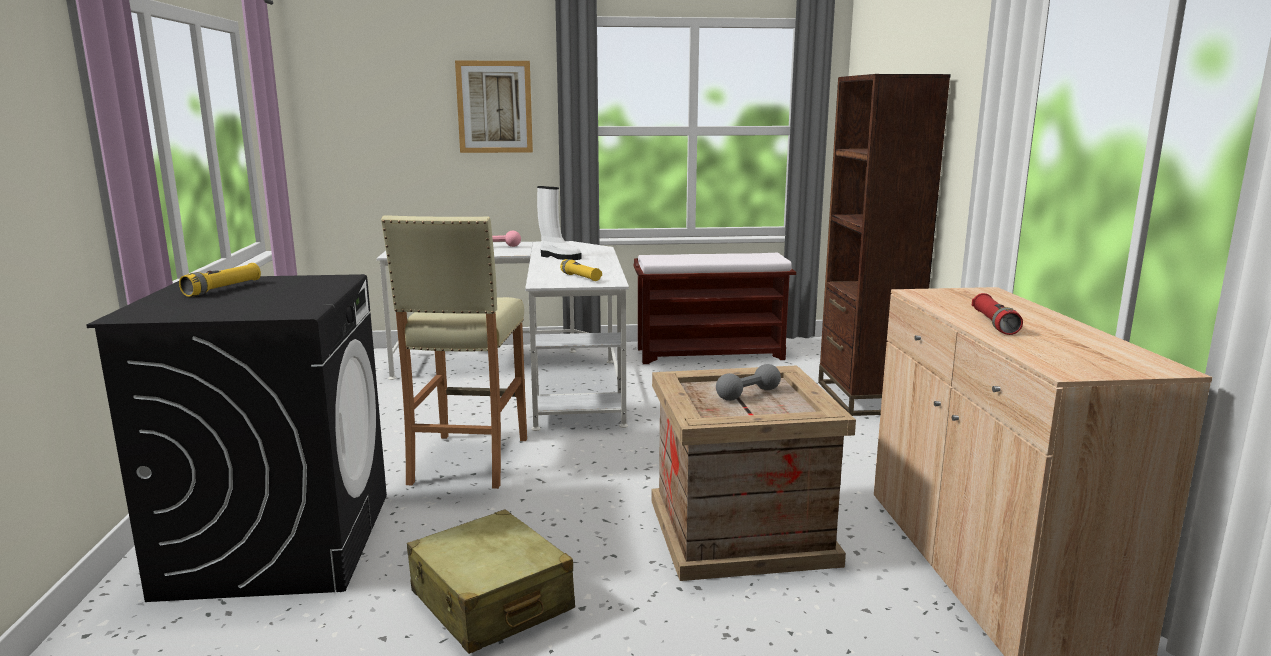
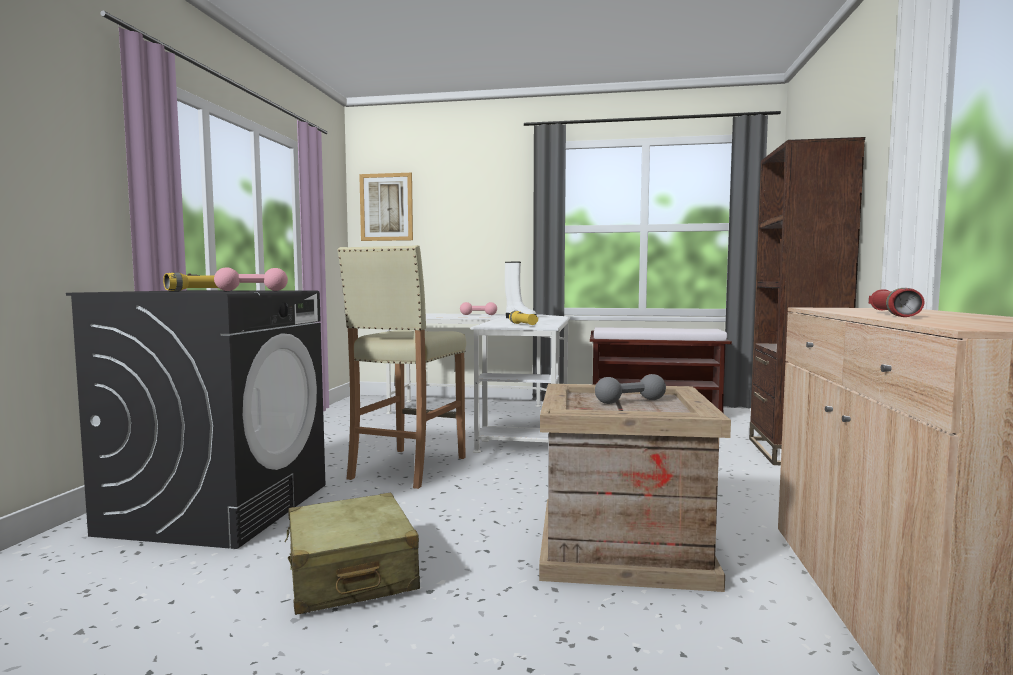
camera: 15 degrees right, 10 degrees down
picture [455,61,533,153] -> picture moved to [359,173,413,241]
none -> pink dumbbell [214,267,288,291]

